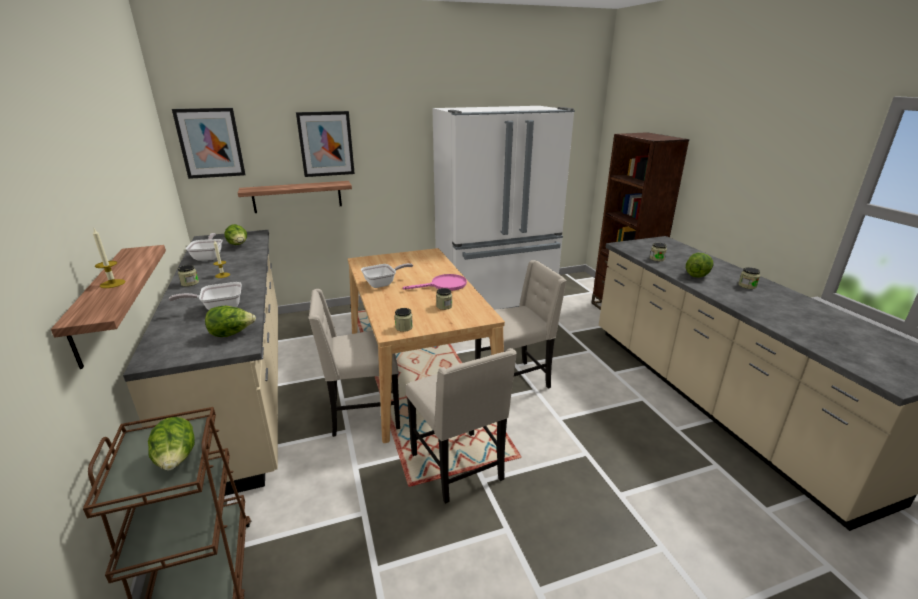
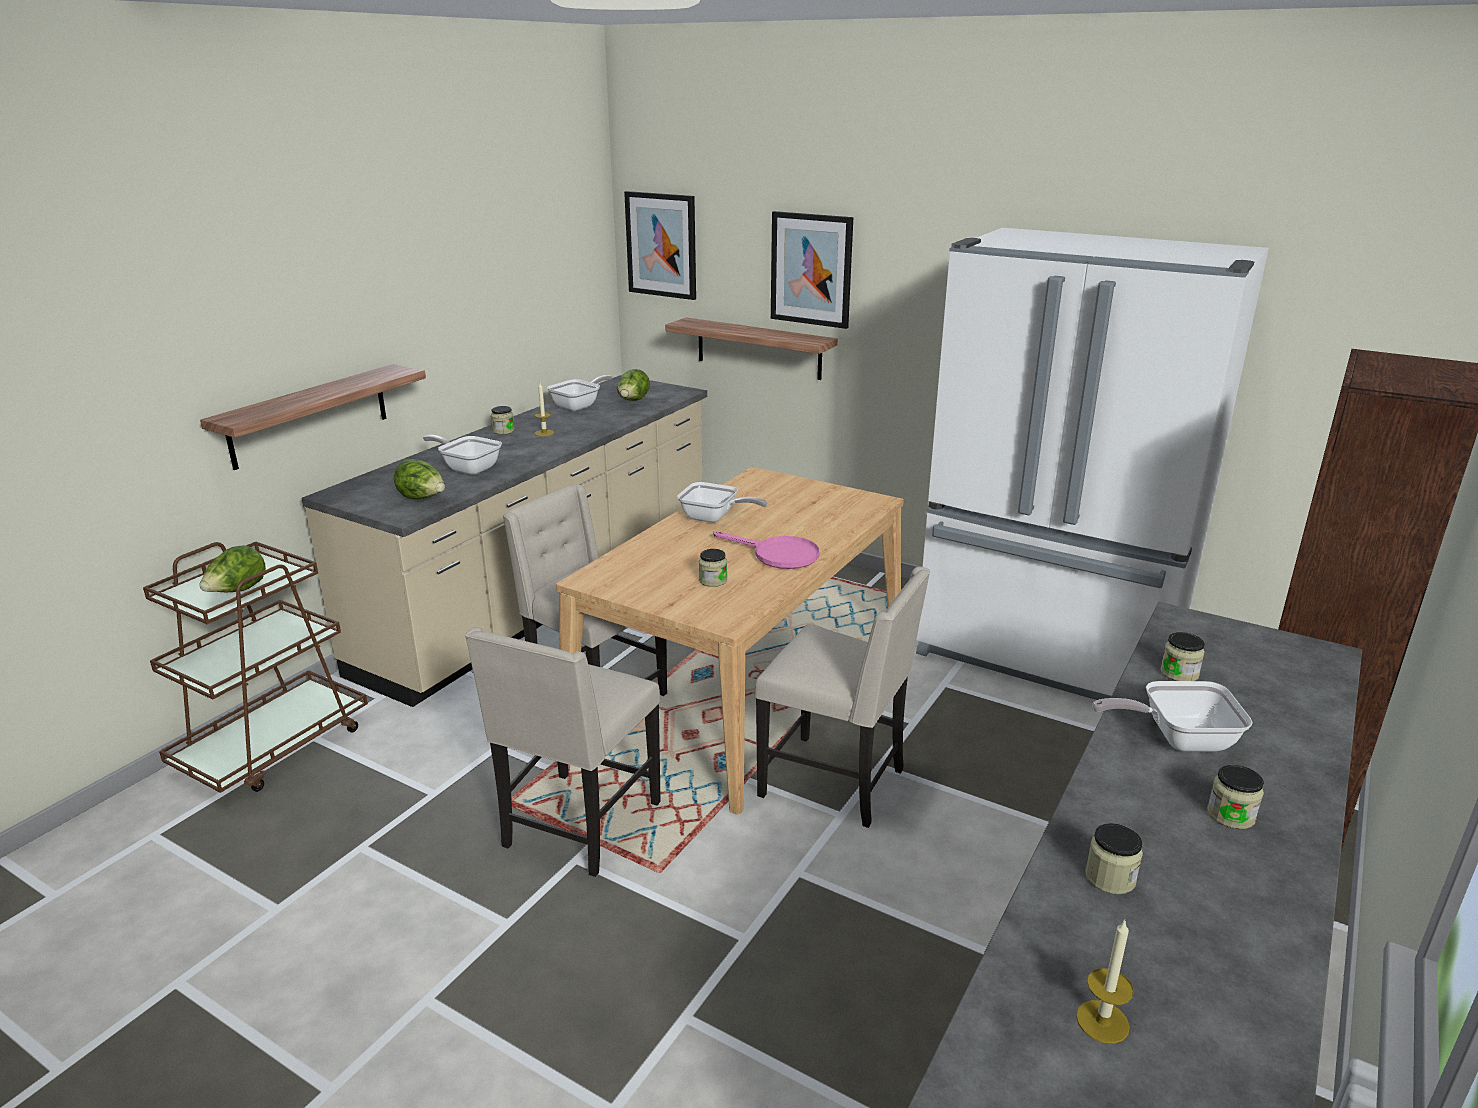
camera: 50 degrees right, 0 degrees up
candle [93,229,126,288] -> candle moved to [1076,920,1134,1044]
jar [395,308,413,332] -> jar moved to [1085,823,1143,894]
lettuce [686,253,713,277] -> frying pan [1092,681,1253,752]

